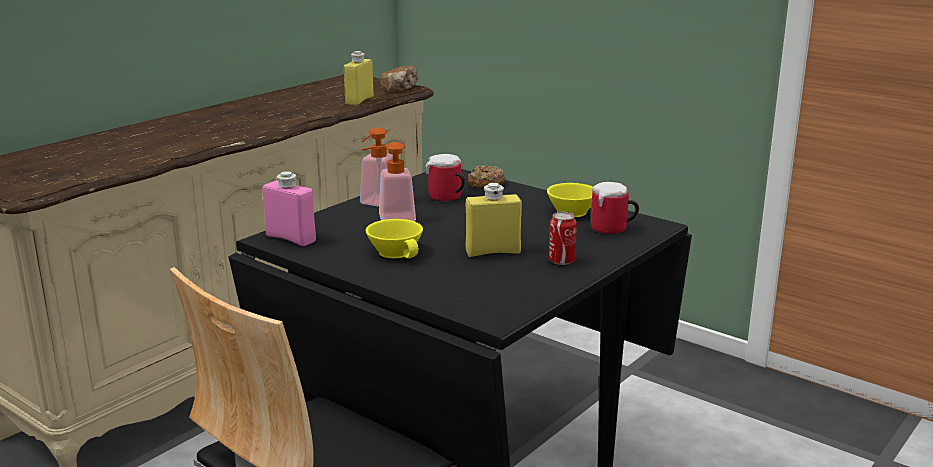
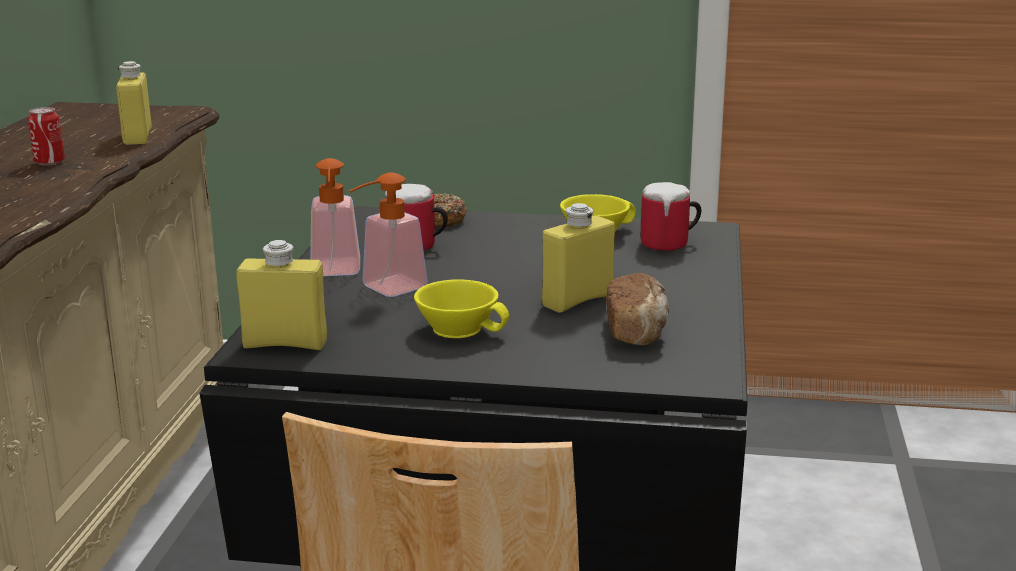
camera: 30 degrees left, 0 degrees up
pink bottle [262,171,316,246] -> yellow bottle [236,240,327,350]
bread [380,65,419,92] -> bread moved to [606,273,669,345]
can [549,212,577,265] -> can moved to [28,107,65,166]

